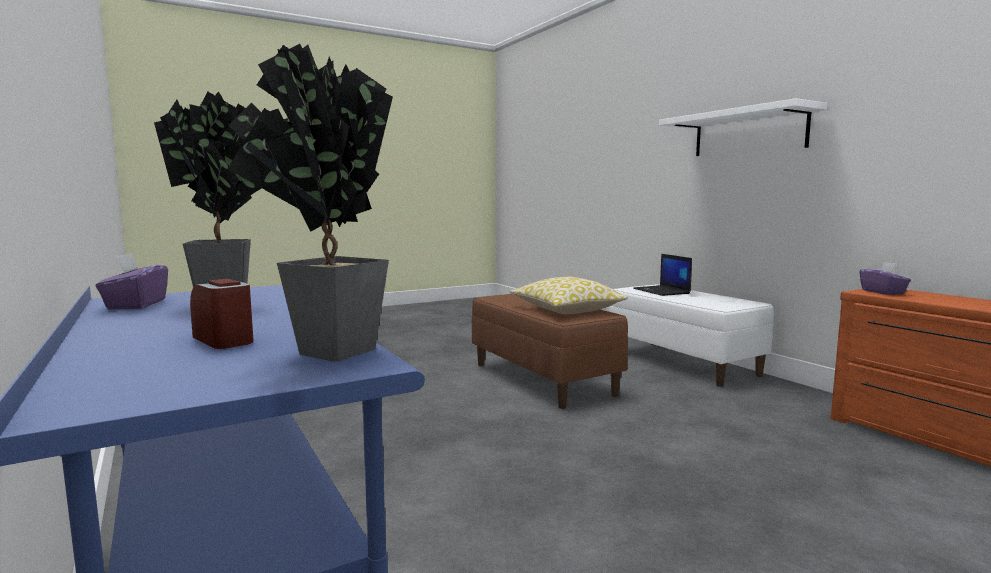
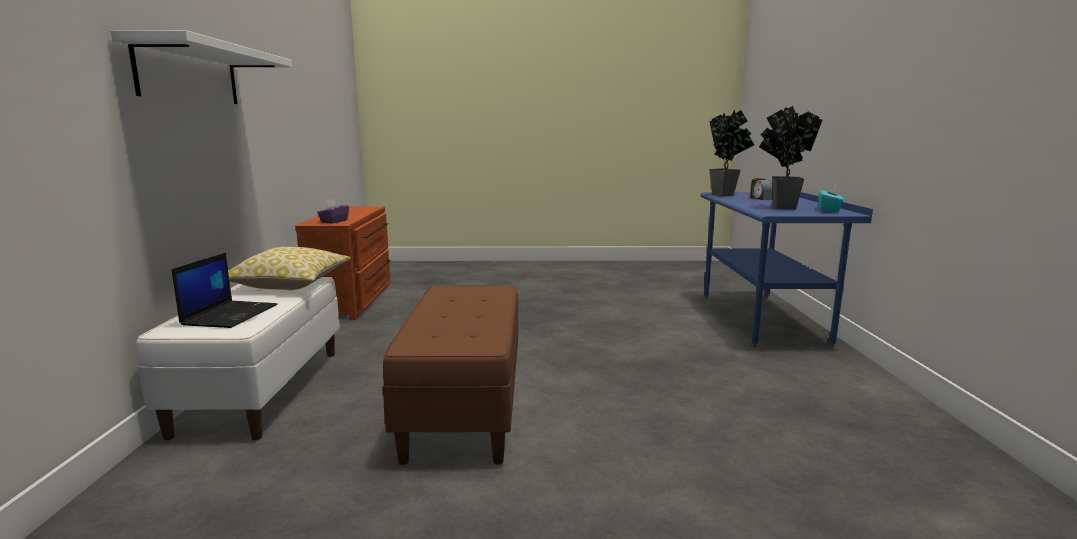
camera: 150 degrees left, 5 degrees up
purple tissue box [96,253,168,310] -> turquoise tissue box [819,186,844,212]
pillow [509,277,628,314] -> pillow moved to [228,247,351,290]

